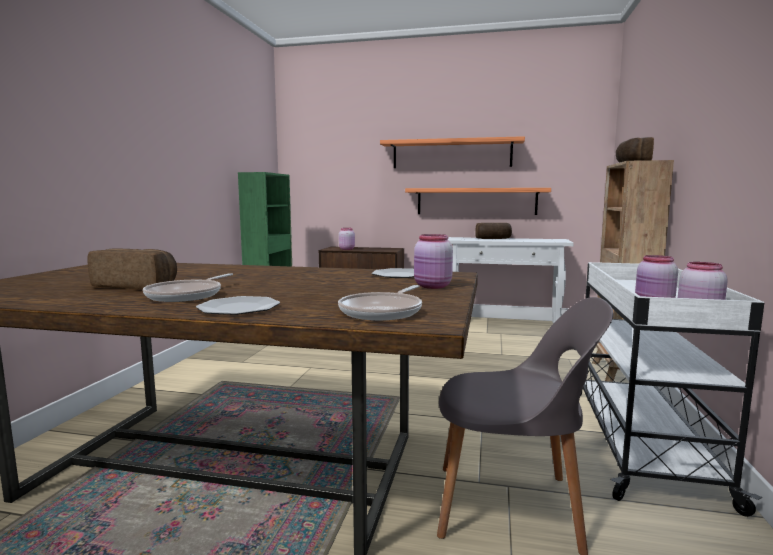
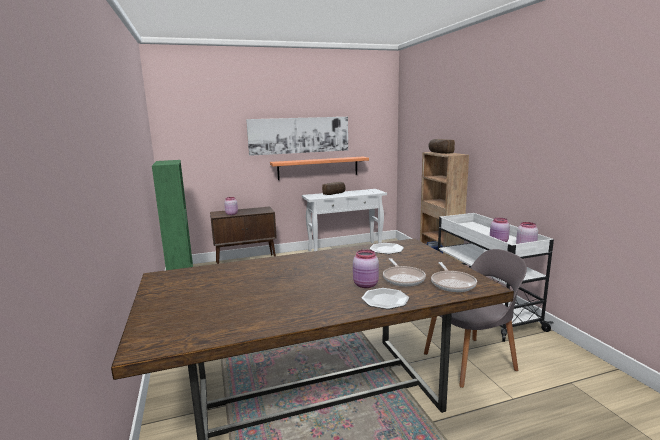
camera: 30 degrees left, 5 degrees up
bread [88,248,177,289] -> none
frying pan [143,273,233,302] -> frying pan moved to [383,258,426,286]
shelf [380,136,525,168] -> picture [246,117,348,156]
pink jar [414,234,453,289] -> pink jar moved to [353,250,379,288]

